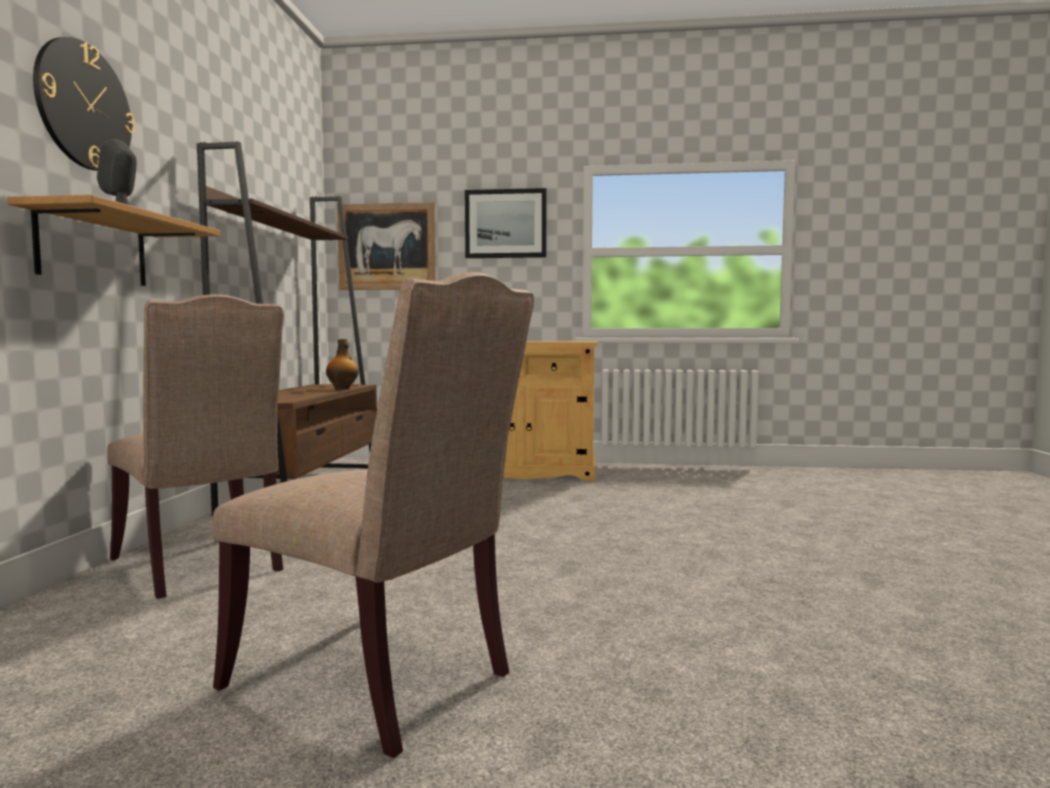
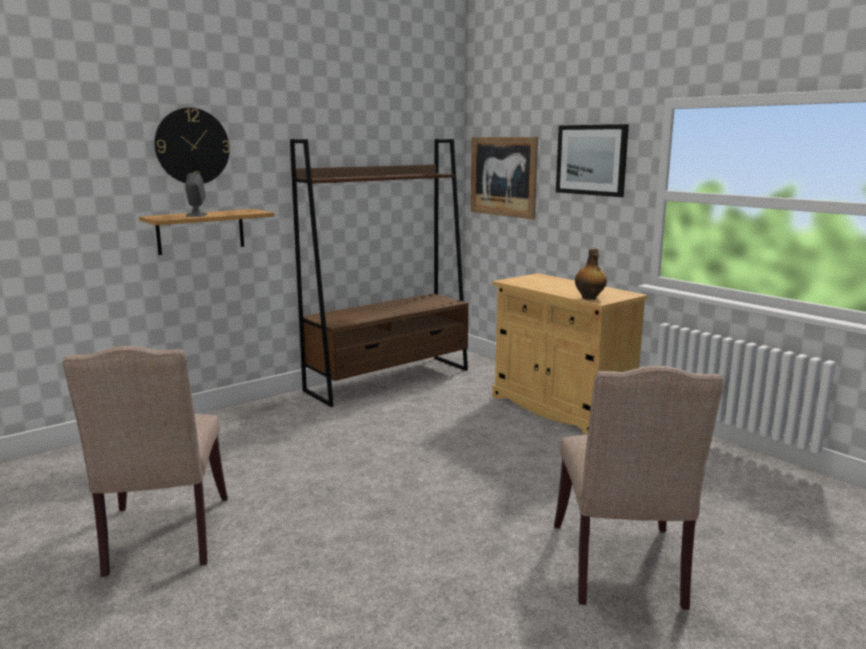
camera: 45 degrees right, 10 degrees up
beige chair [107,294,284,599] -> beige chair moved to [554,366,724,610]
bottle [326,339,359,390] -> bottle moved to [575,248,607,300]

